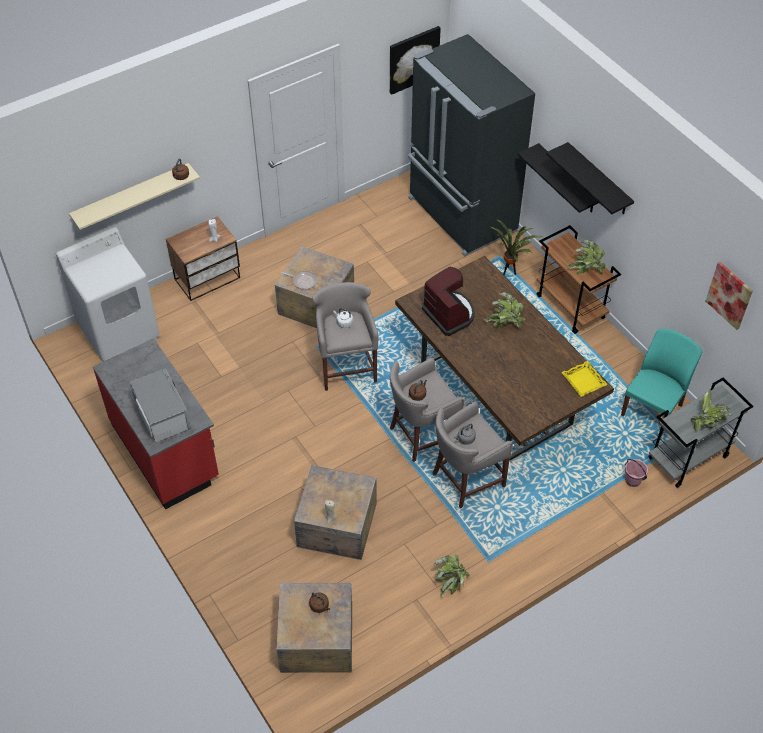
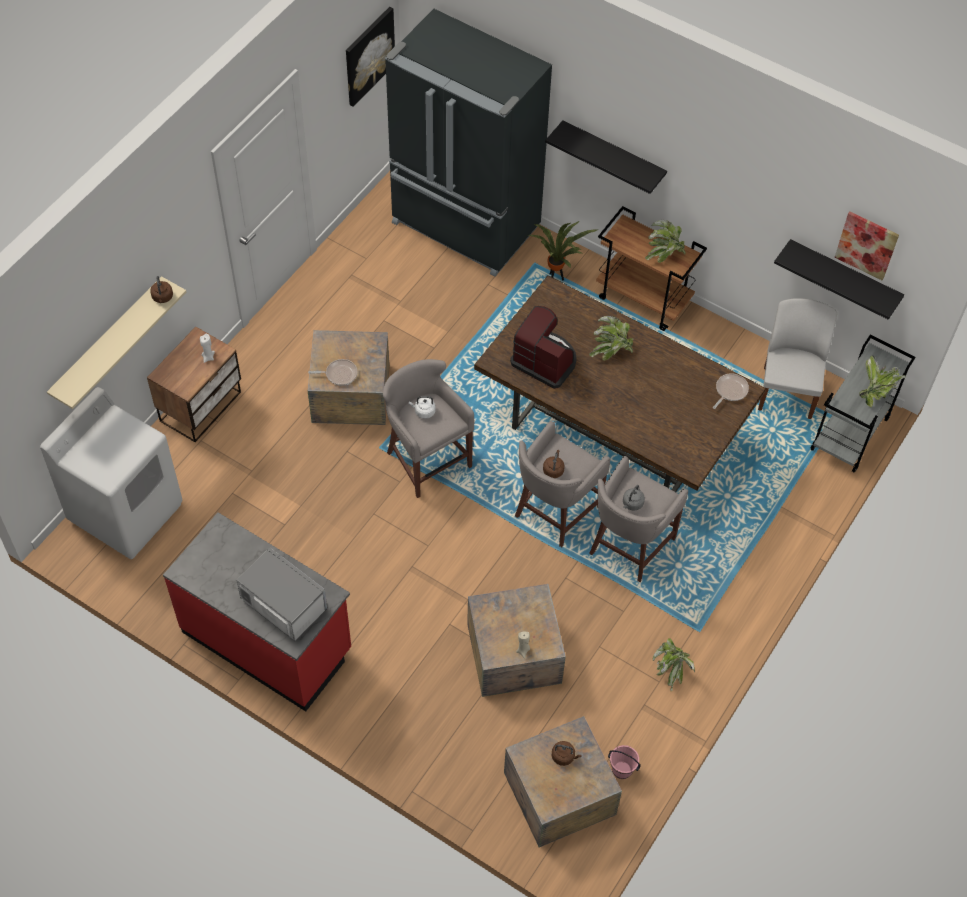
camera: 25 degrees left, 5 degrees up
black shelf [546,142,634,214] -> black shelf moved to [774,239,904,320]
yellow tray [561,361,608,397] -> frying pan [713,373,749,409]
turquoise chair [621,329,702,436] -> white chair [758,298,837,419]
pink bucket [625,459,648,487] -> pink bucket moved to [608,745,641,779]

